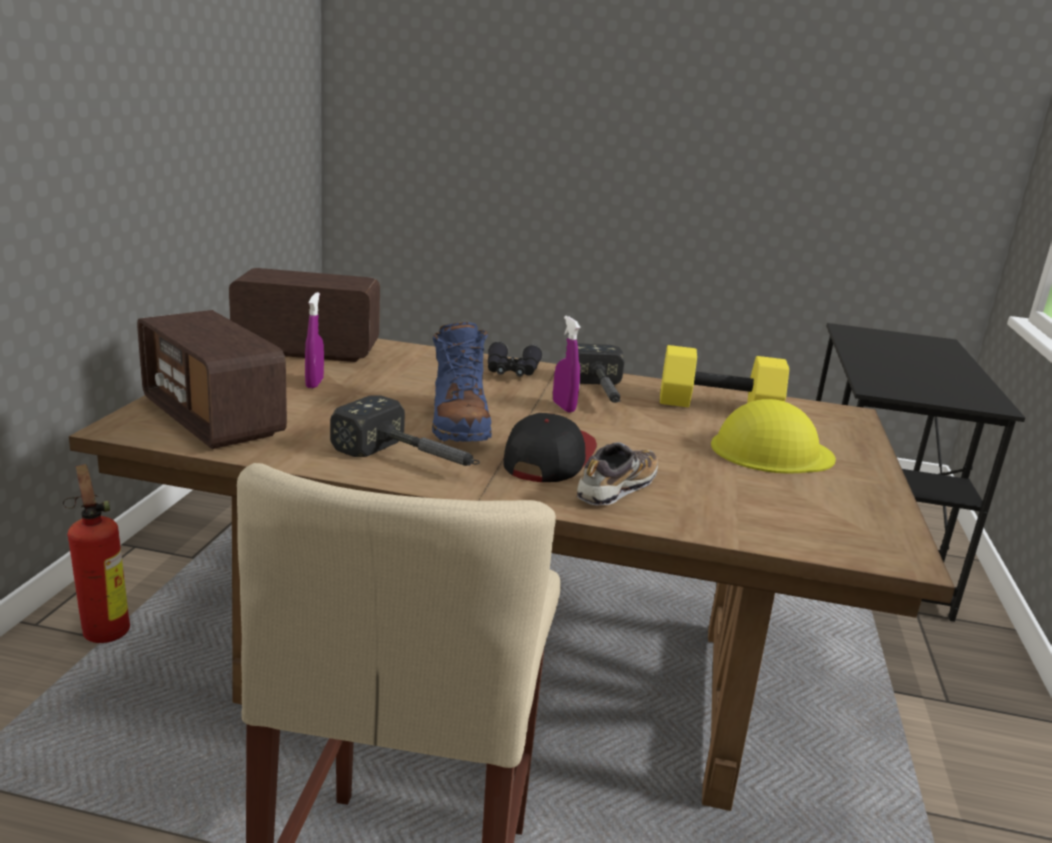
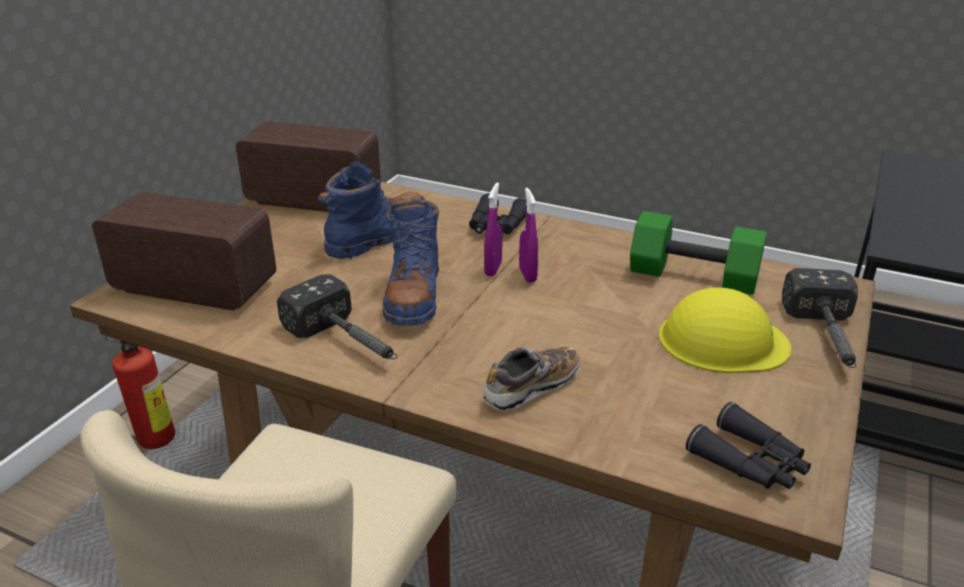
camera: 15 degrees right, 10 degrees up
radio [137,310,287,449] -> radio turned 135 degrees clockwise [92,192,276,310]
purple spray bottle [305,292,324,388] -> purple spray bottle moved to [484,182,503,276]
cap [503,413,597,482] -> none
hammer [577,343,624,403] -> hammer moved to [782,268,858,368]
yellow dumbbell [660,345,789,407] -> green dumbbell [630,211,767,295]
none -> blue boot [317,161,425,259]
none -> black binoculars [686,402,811,489]

